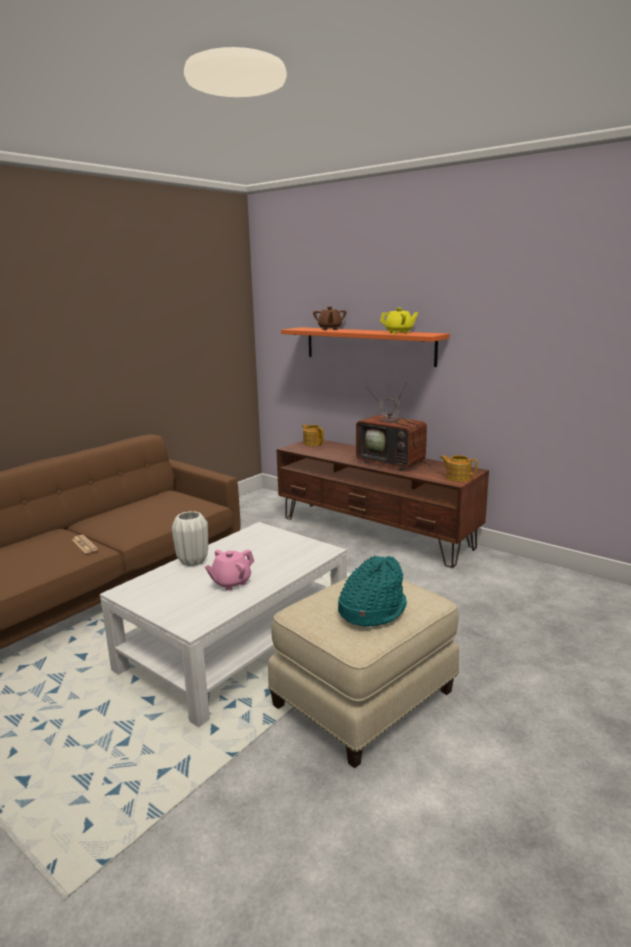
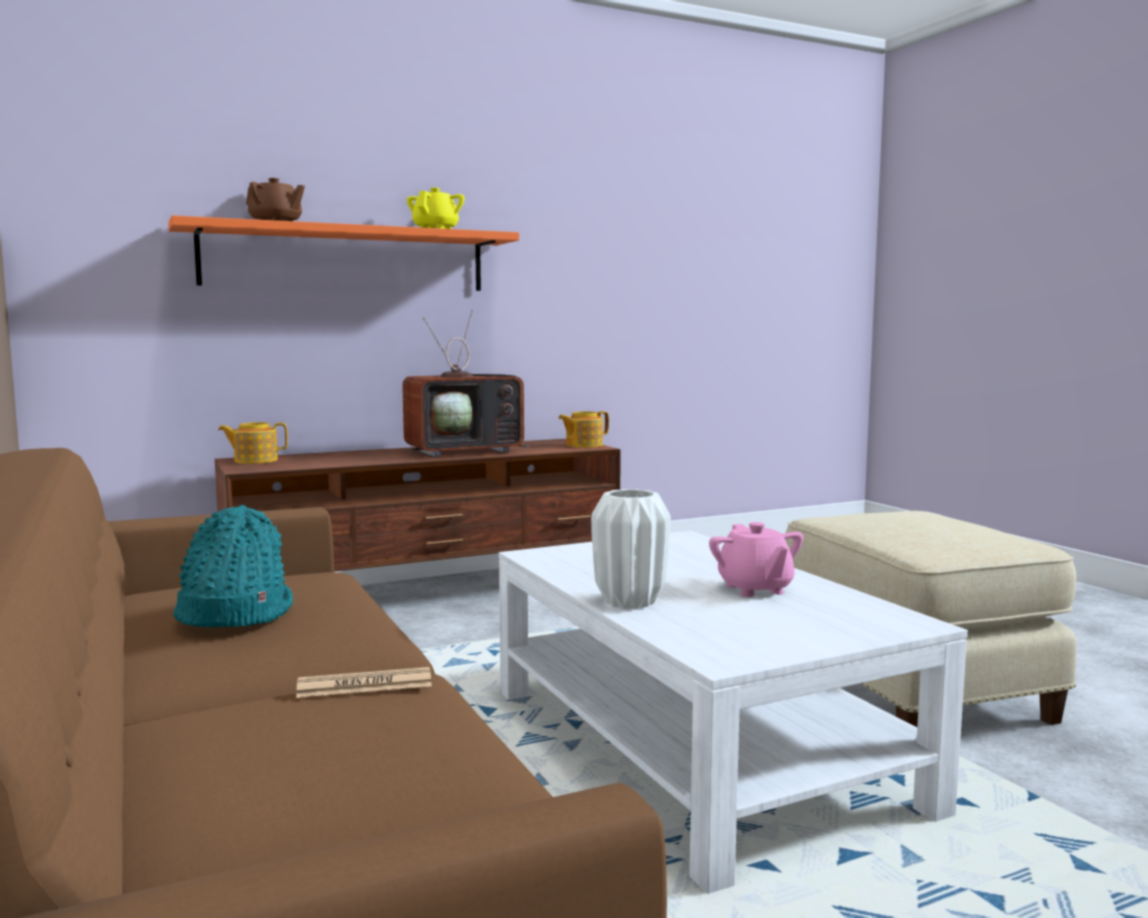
camera: 65 degrees left, 10 degrees down
turquoise hat [338,556,407,627] -> turquoise hat moved to [173,505,293,627]

